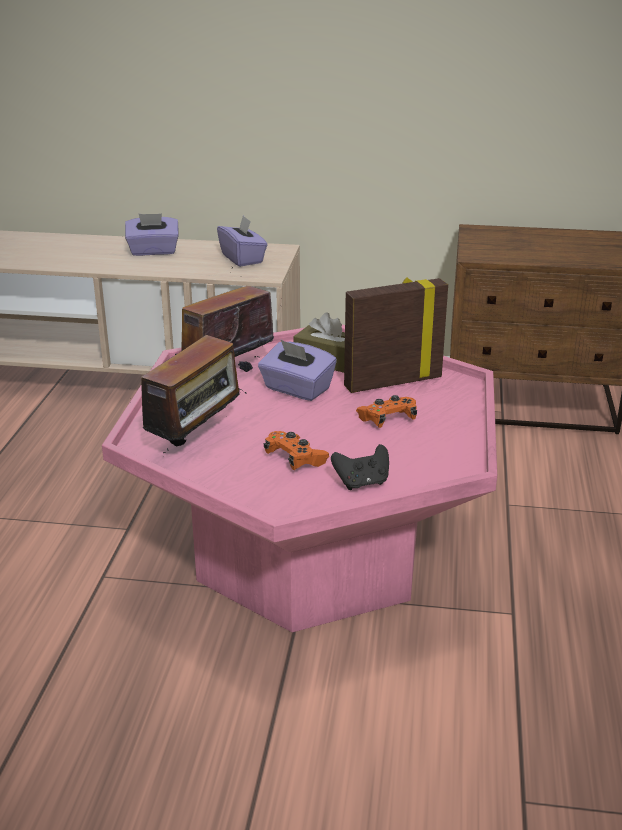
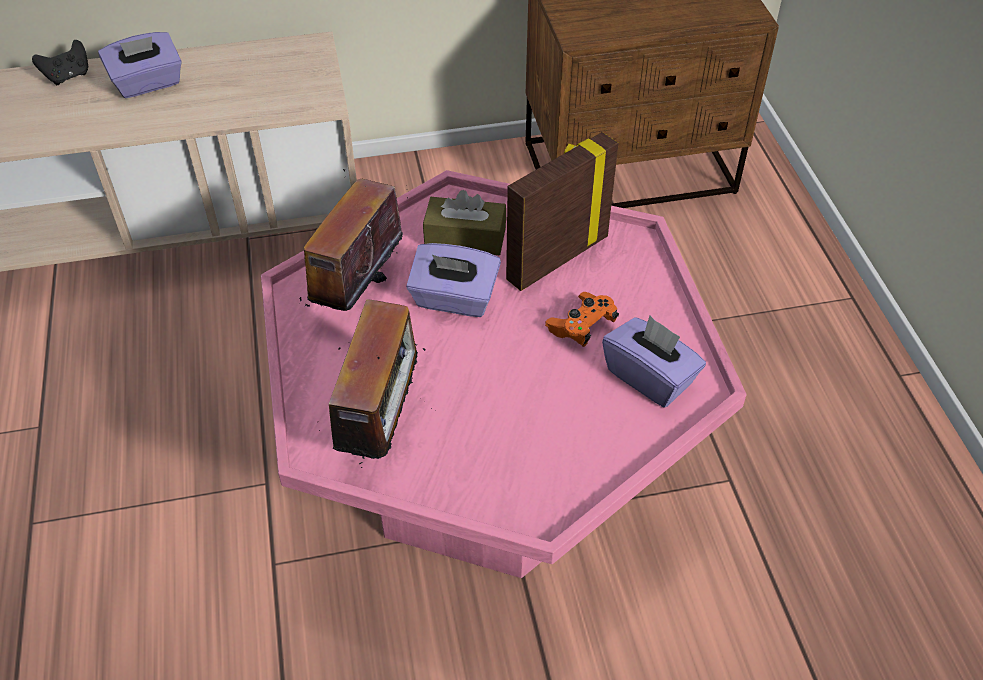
camera: 20 degrees left, 20 degrees up
purple tissue box [217,215,268,267] -> purple tissue box moved to [602,315,706,407]
orange game controller [264,431,329,470] -> none
black game controller [331,444,389,490] -> black game controller moved to [32,40,88,85]

